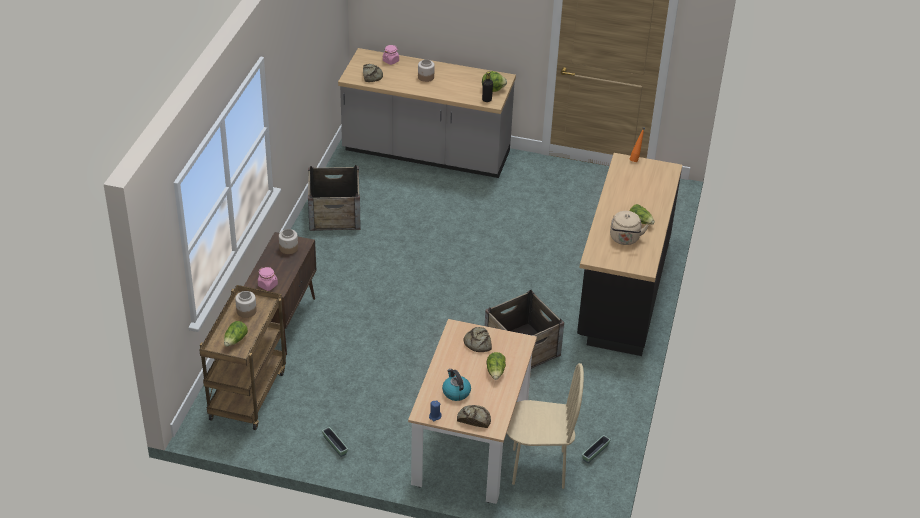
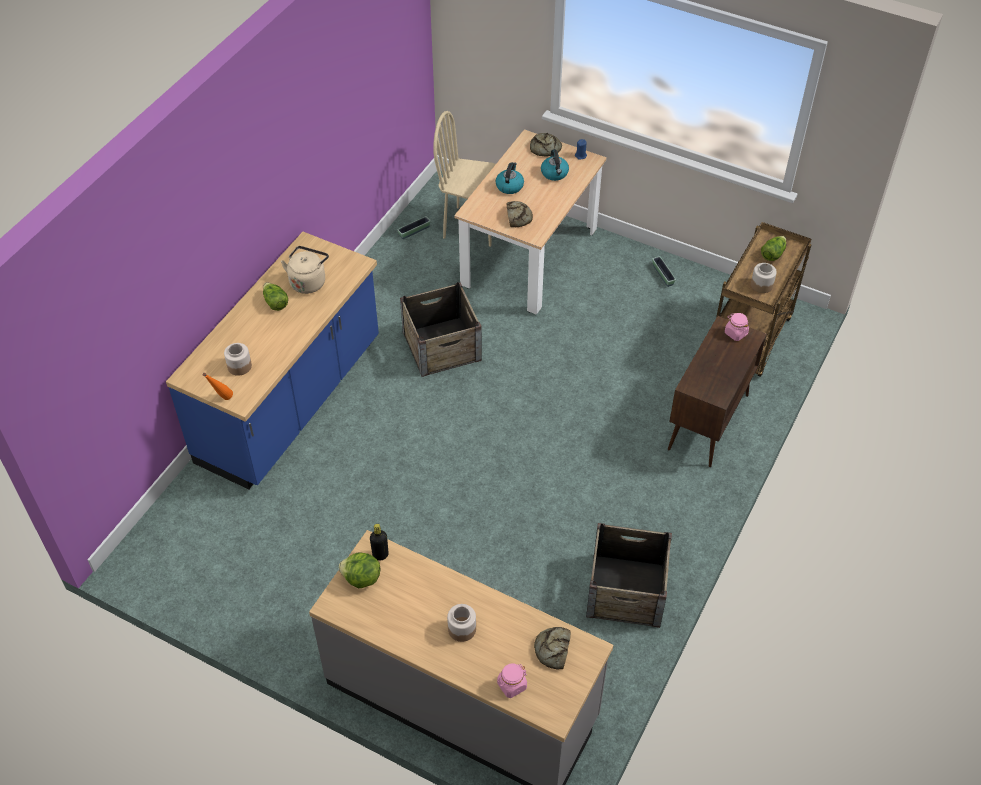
camera: 165 degrees left, 10 degrees up
jar [279,229,298,254] -> jar moved to [224,343,252,376]
lettuce [487,352,506,380] -> kettle [495,162,524,194]
black counter [577,153,682,356] -> blue counter [166,232,379,489]

